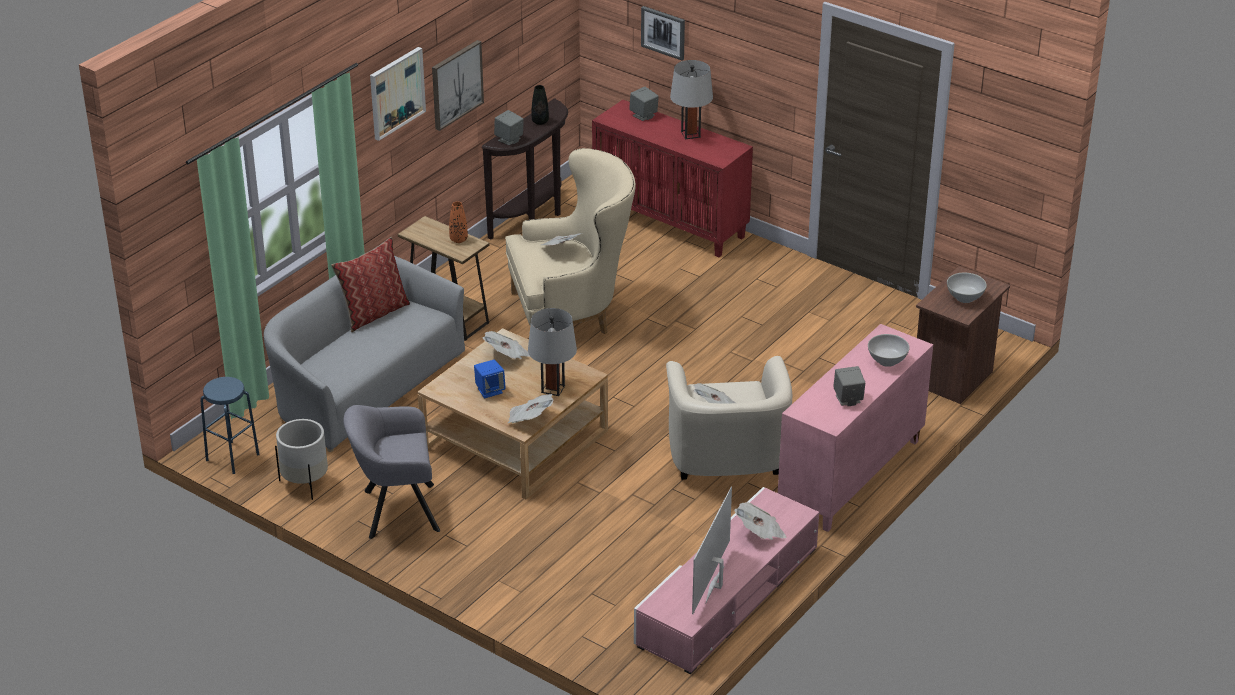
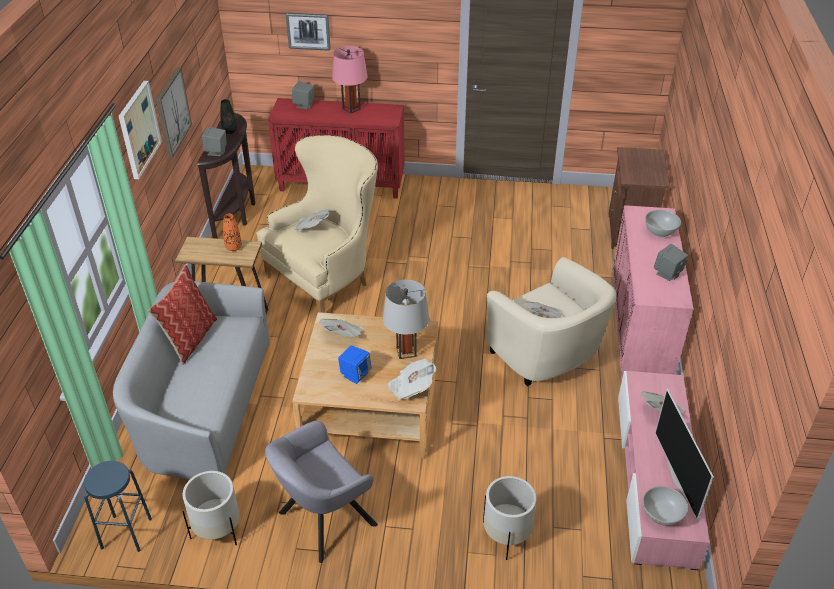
camera: 30 degrees left, 5 degrees up
grey table lamp [670,60,713,139] -> pink table lamp [332,46,368,113]
white bowl [947,273,987,303] -> white bowl moved to [643,486,688,526]
none -> white planter [483,476,537,560]

